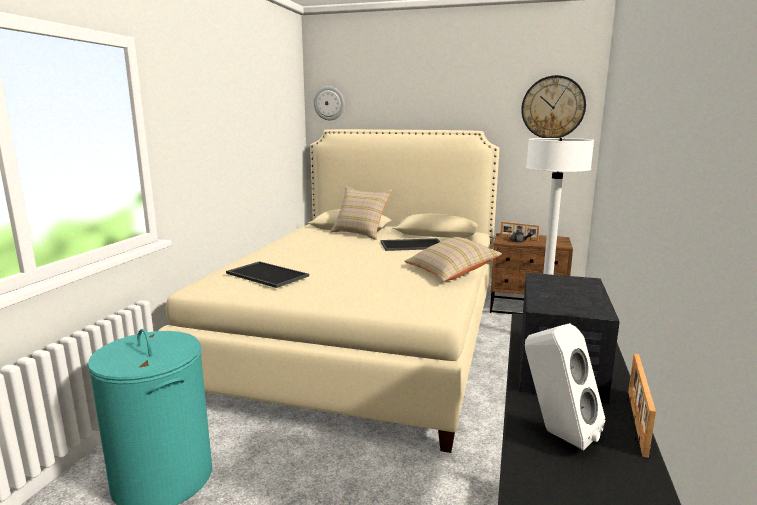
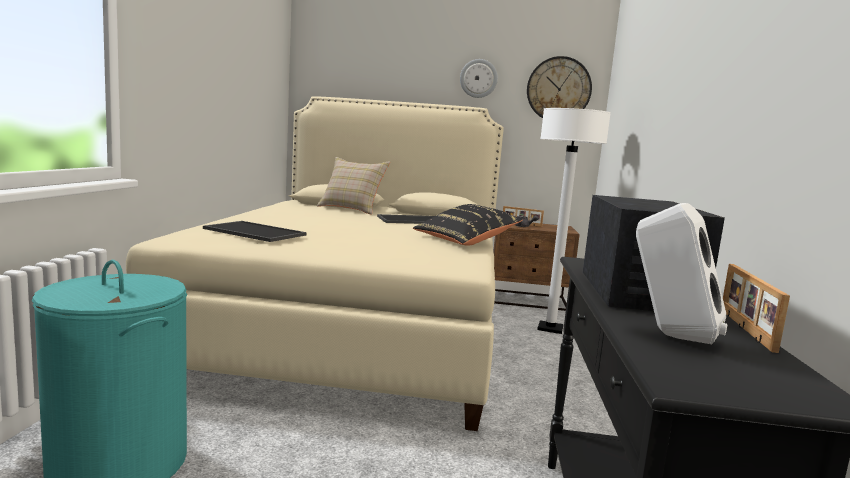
camera: 10 degrees left, 5 degrees down
wall clock [314,86,344,120] -> wall clock moved to [460,59,498,98]
beige pillow [404,237,502,282] -> black pillow [413,204,523,246]

